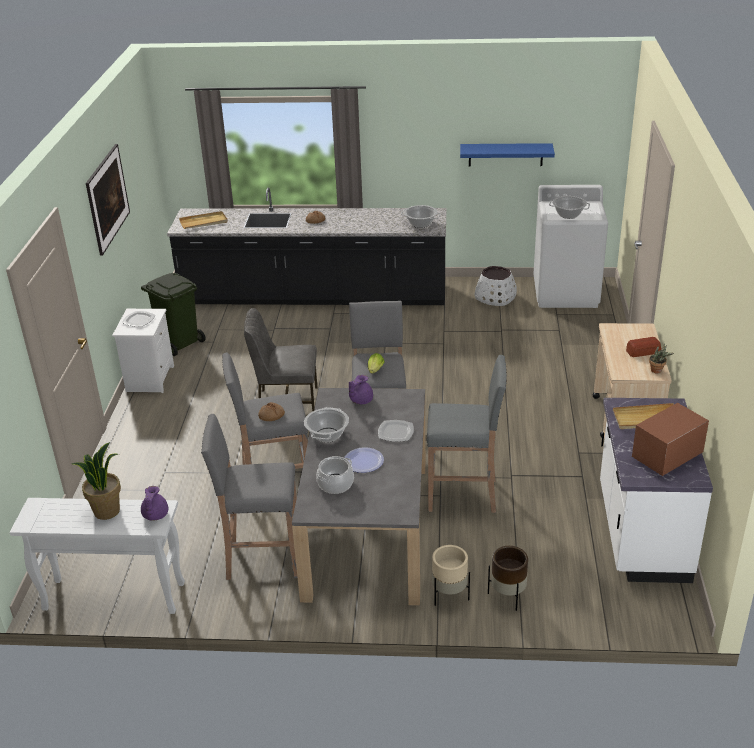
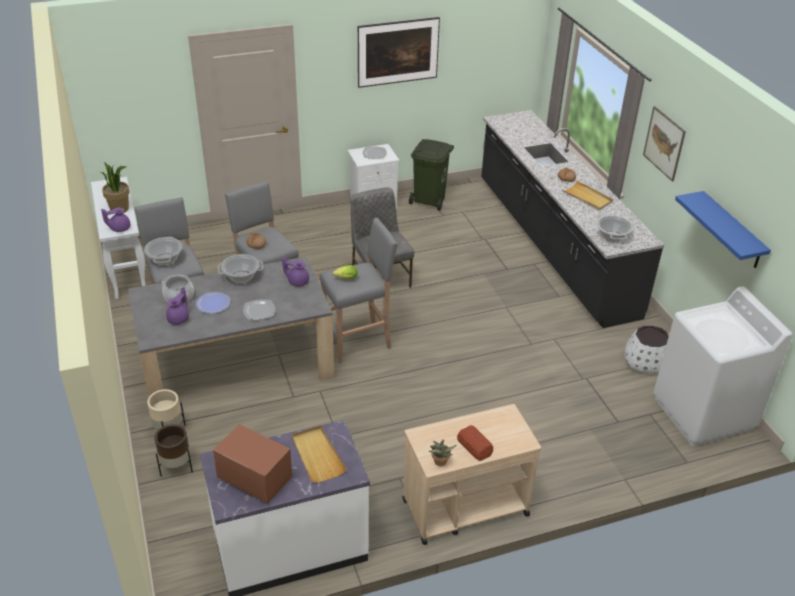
camera: 65 degrees right, 5 degrees up
beige tray [179,211,228,229] -> beige tray moved to [562,181,613,210]
grey stool [427,355,507,513] -> none
cooking pot [549,196,590,219] -> cooking pot moved to [144,237,183,265]
none -> purple teapot [166,287,189,325]
none -> picture [643,106,686,181]

